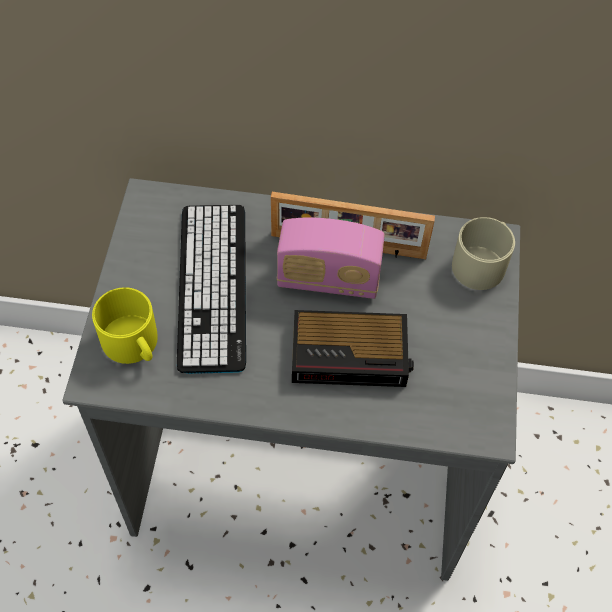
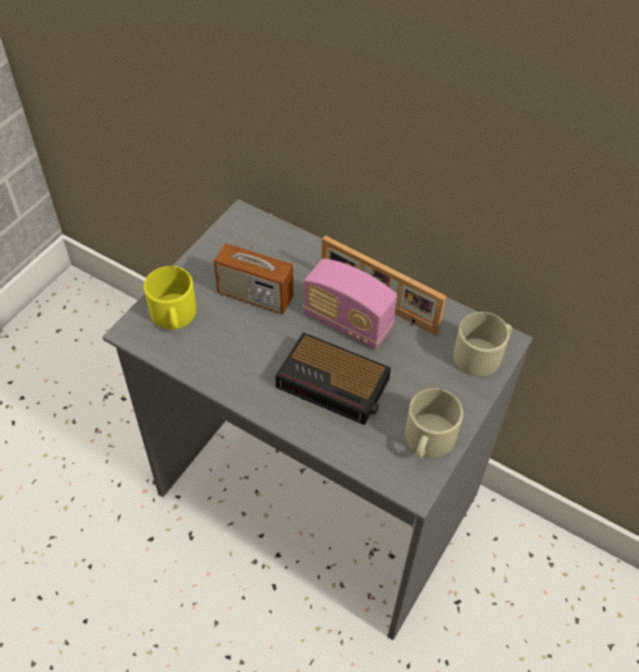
camera: 25 degrees right, 5 degrees down
keyboard [177,205,246,374] -> radio [214,214,293,314]
none -> beige mug [405,388,463,458]

